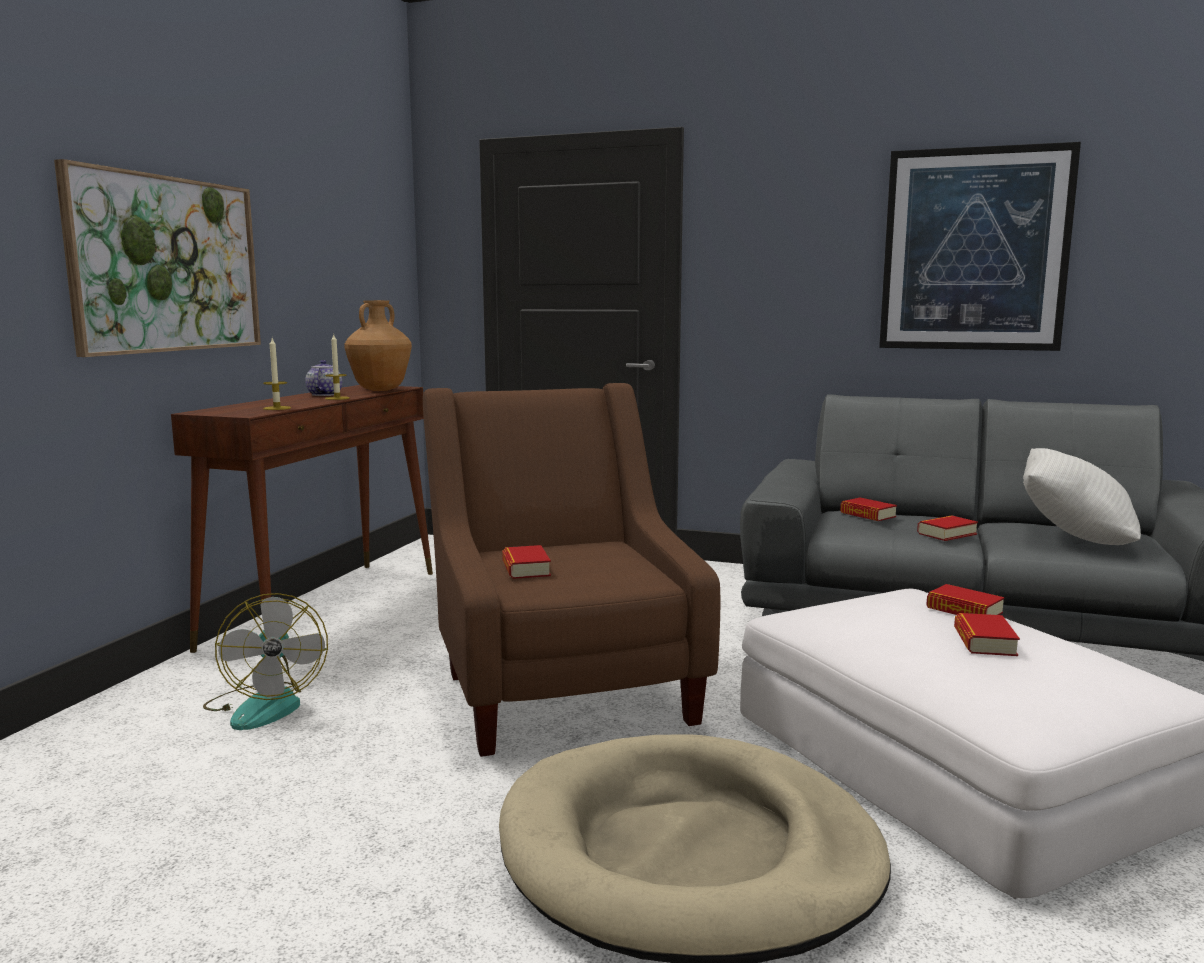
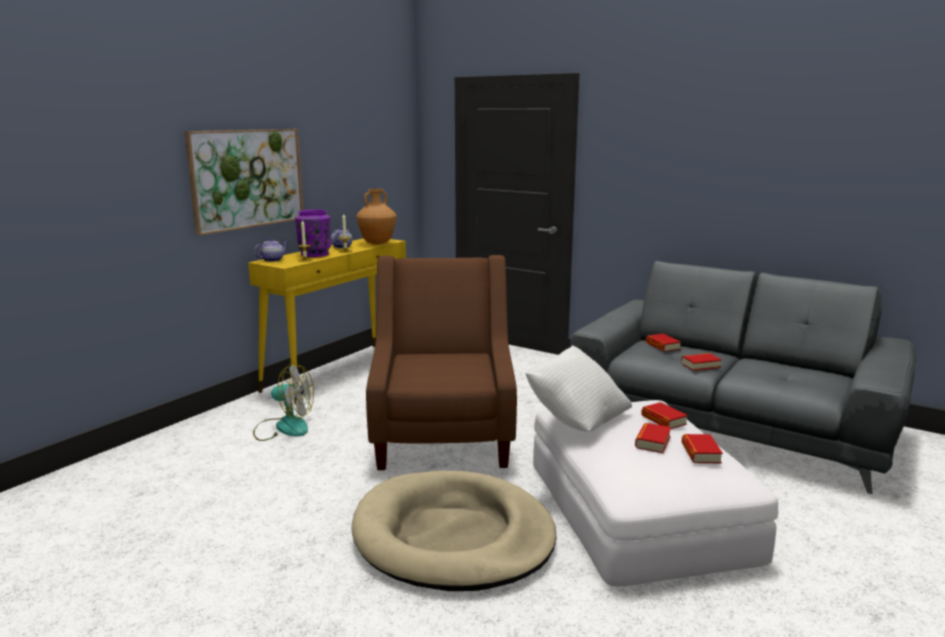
camera: 15 degrees right, 5 degrees up
brown console table [171,385,433,653] -> yellow console table [248,238,406,404]
fan [203,593,328,730] -> fan turned 75 degrees counterclockwise [253,363,314,441]
book [502,545,551,579] -> book moved to [682,434,723,464]
picture [879,142,1081,351] -> none
white pillow [1023,448,1141,545] -> white pillow moved to [525,345,632,432]
none -> teapot [254,238,287,262]
none -> purple vase [295,210,331,257]

